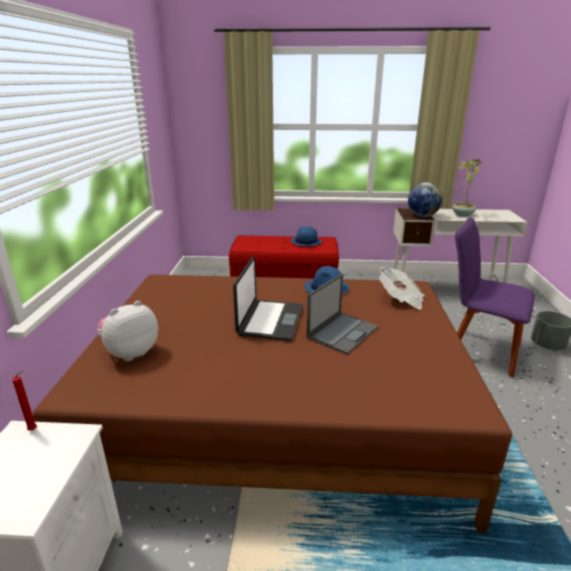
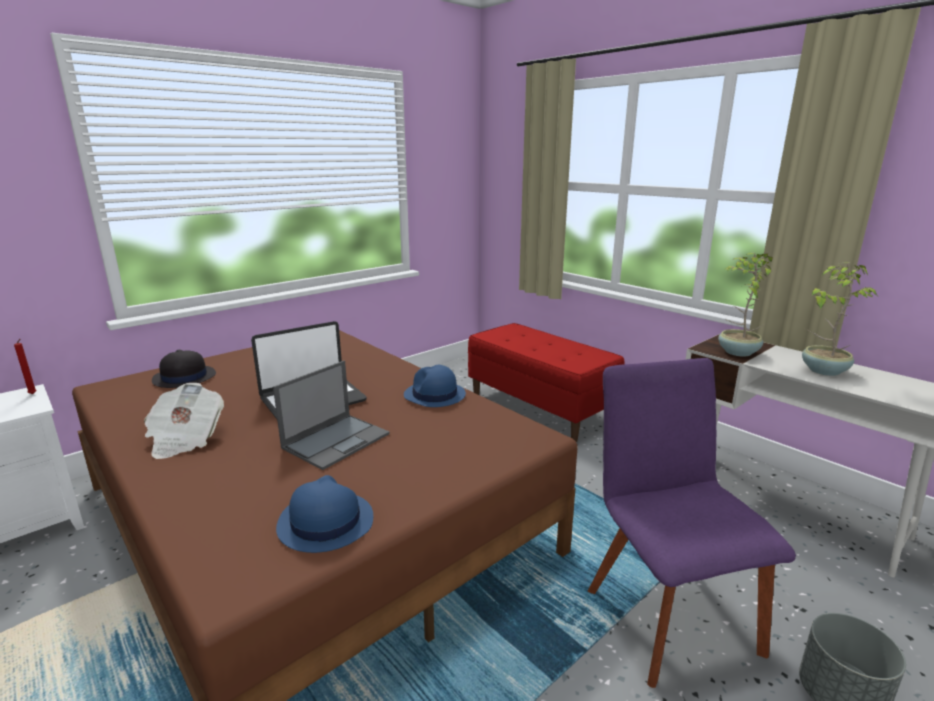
camera: 45 degrees right, 5 degrees down
plush toy [97,301,158,361] -> black hat [152,350,216,388]
blue hat [290,226,322,246] -> blue hat moved to [276,475,373,553]
laptop [307,274,378,354] -> laptop turned 45 degrees counterclockwise [273,361,390,470]
newspaper [379,267,425,309] -> newspaper moved to [144,383,224,459]
globe [408,183,443,217] -> potted plant [718,253,773,357]

